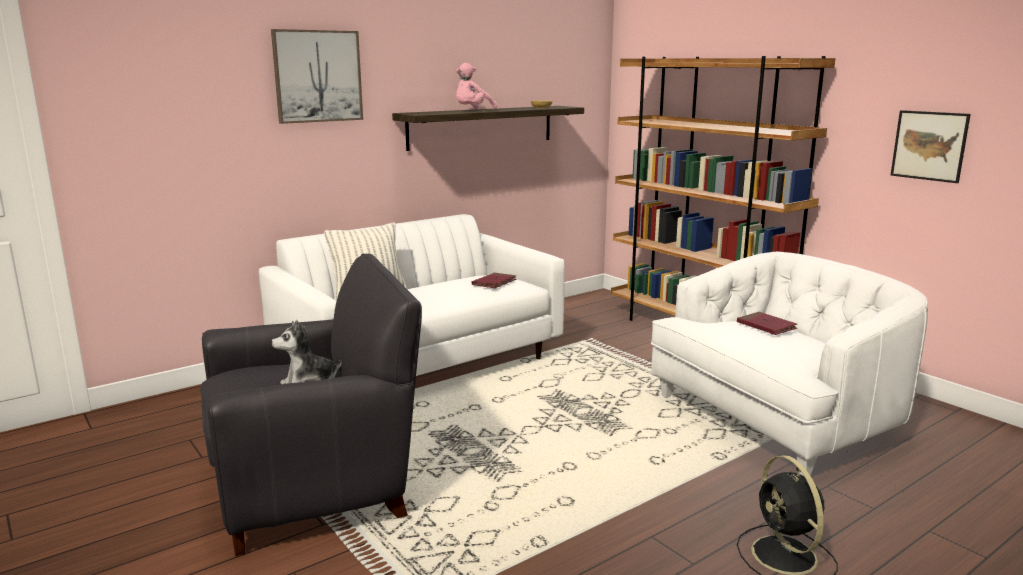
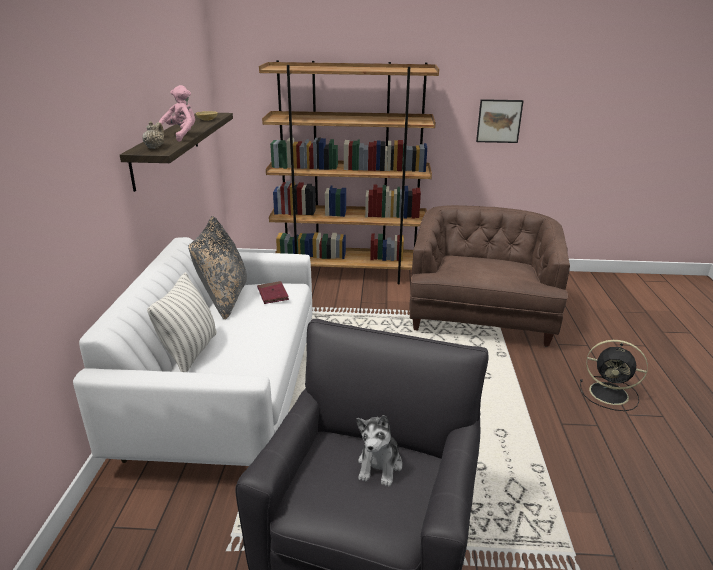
camera: 50 degrees left, 10 degrees up
picture [271,29,363,124] -> none
pink plush toy [456,63,498,110] -> pink plush toy turned 150 degrees counterclockwise [158,85,195,142]
white armchair [651,252,928,476] -> brown armchair [409,205,570,347]
red book [737,312,797,335] -> none
none -> beige teapot [142,121,164,149]
none -> grey pillow [188,216,247,320]

